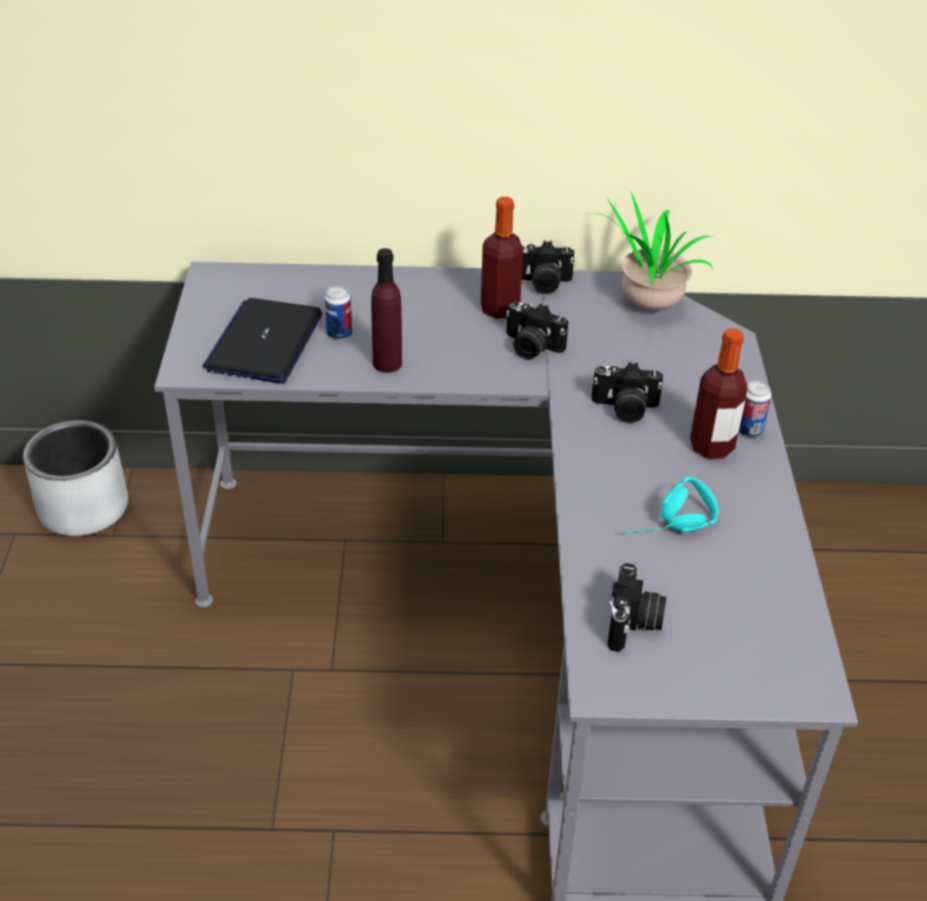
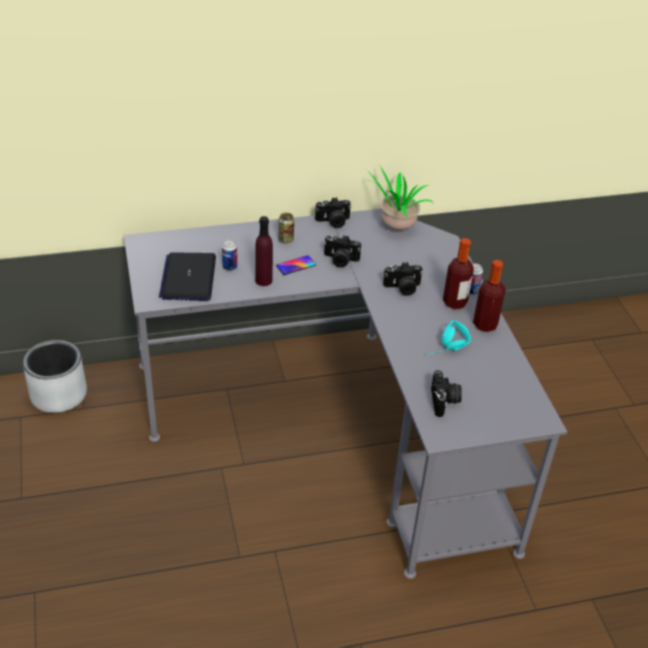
camera: 15 degrees left, 0 degrees up
bottle [481,197,523,319] -> bottle moved to [473,260,506,332]
none -> phone [276,255,316,275]
none -> can [278,213,294,244]

